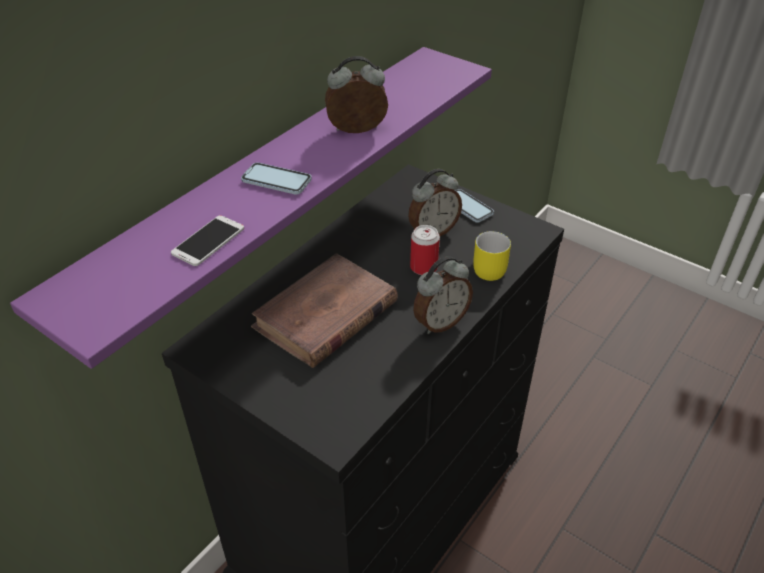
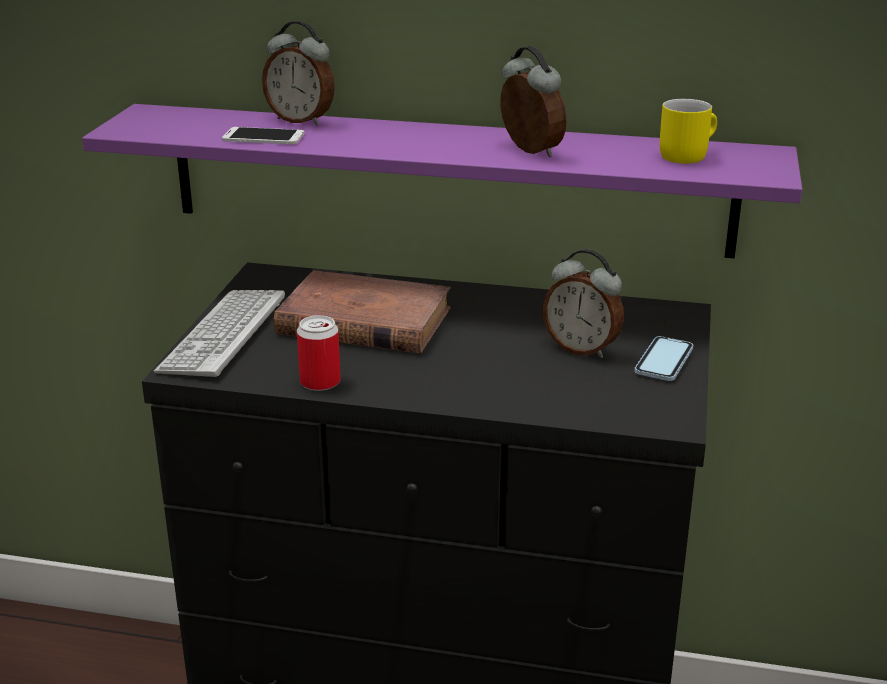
camera: 65 degrees right, 15 degrees down
phone [241,163,312,195] -> none
can [410,225,440,275] -> can moved to [297,315,341,391]
alarm clock [413,256,473,334] -> alarm clock moved to [262,21,335,126]
yellow mug [473,231,511,281] -> yellow mug moved to [660,99,717,164]
none -> keyboard [154,290,285,377]

